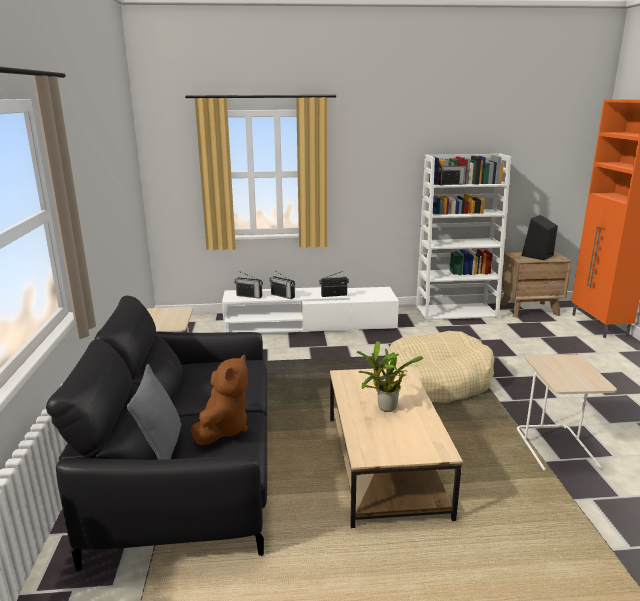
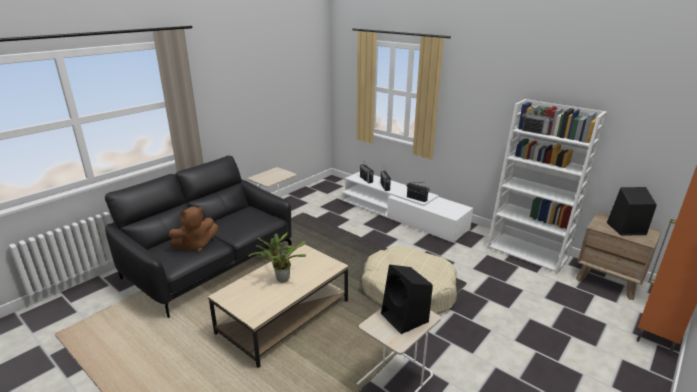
camera: 45 degrees right, 5 degrees up
grey pillow [127,364,181,460] -> none
none -> black speaker [381,264,433,334]

